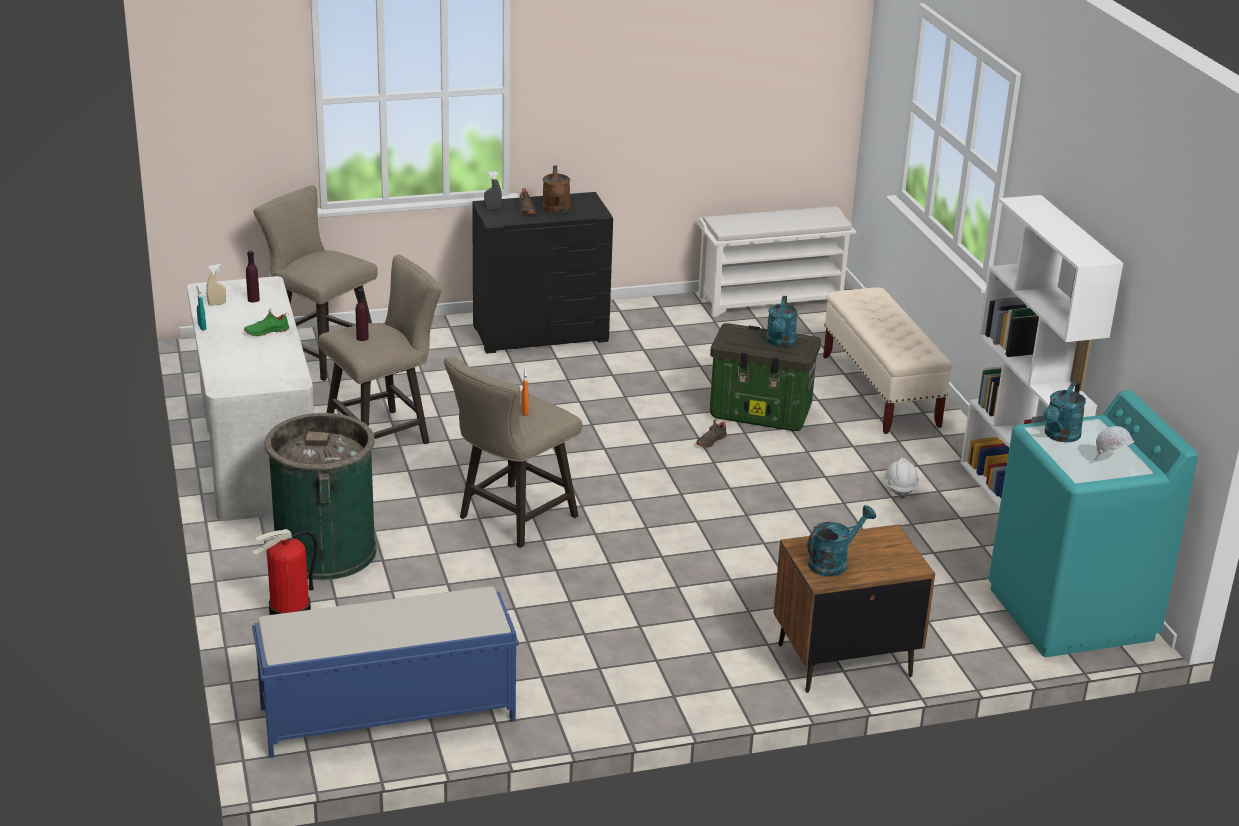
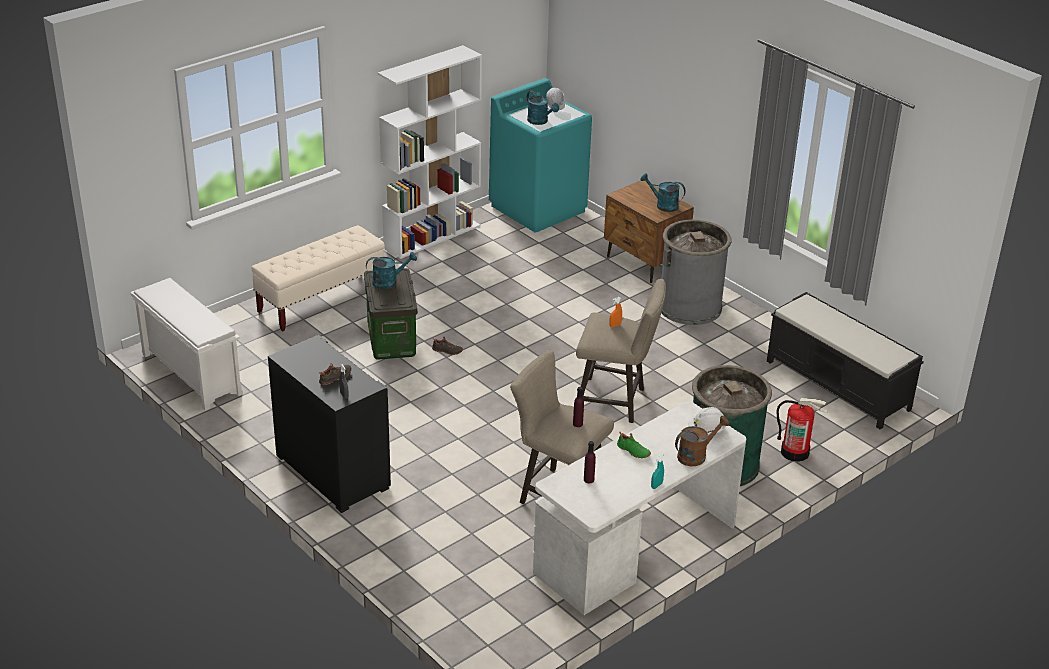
camera: 115 degrees left, 5 degrees up
beige spray bottle [206,264,226,306] -> none
blue bench [252,587,519,758] -> black bench [767,292,924,429]
beige stool [254,185,378,381] -> none
brown watering can [542,166,570,213] -> brown watering can moved to [675,416,729,466]
white hard hat [884,458,919,499] -> white hard hat moved to [688,407,726,434]
turquoise watering can [1043,381,1086,442] -> turquoise watering can turned 45 degrees clockwise [527,91,559,125]
none -> grey trash can [661,220,732,325]

